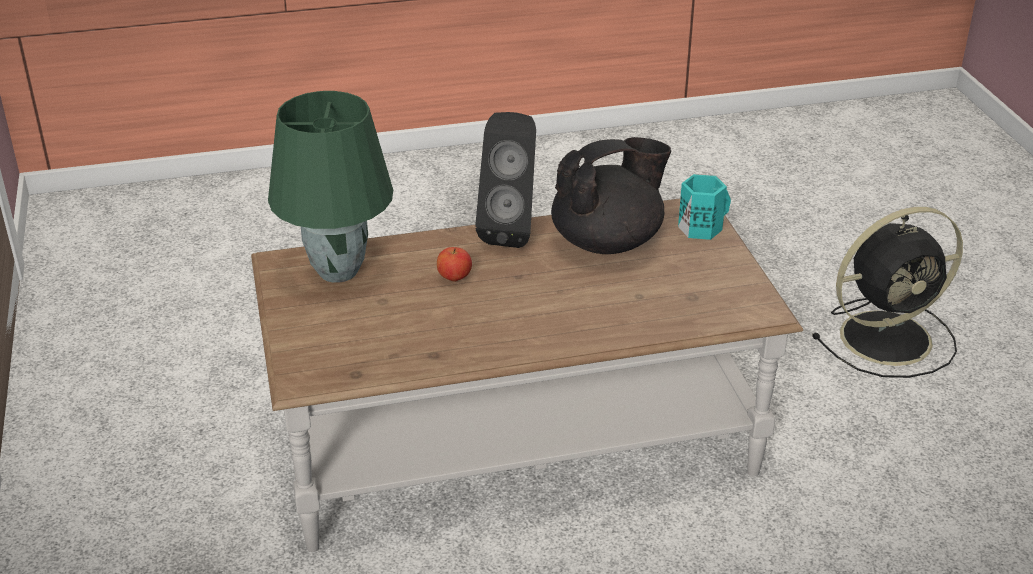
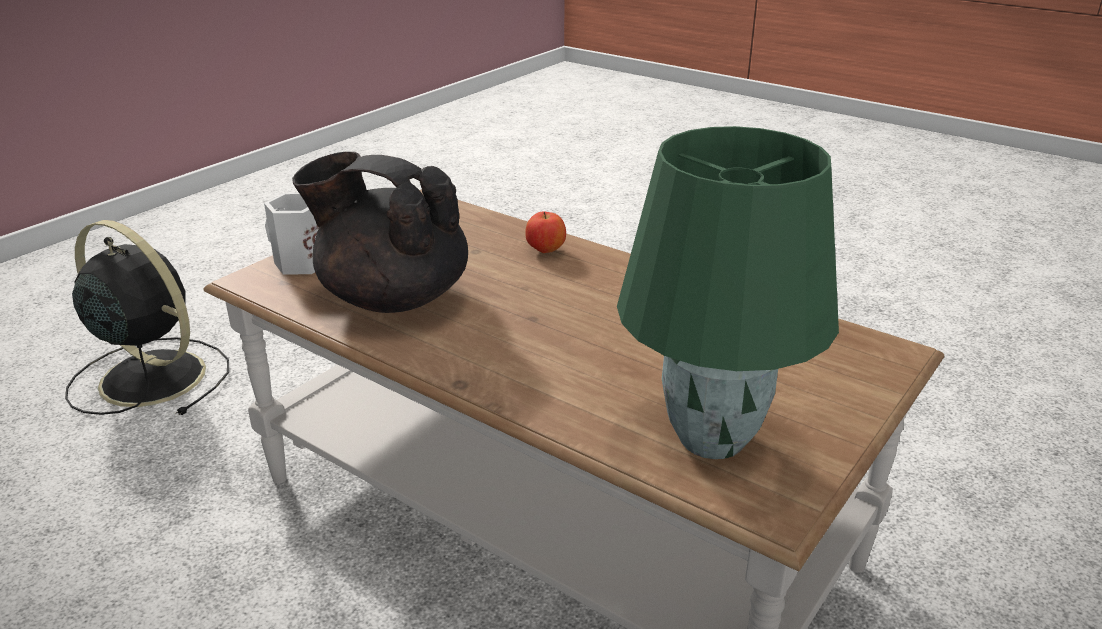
camera: 130 degrees left, 5 degrees down
apple [437,247,472,282] -> apple moved to [525,211,566,253]
black speaker [475,112,536,248] -> none
turquoise mug [678,174,731,240] -> white mug [264,193,319,275]

